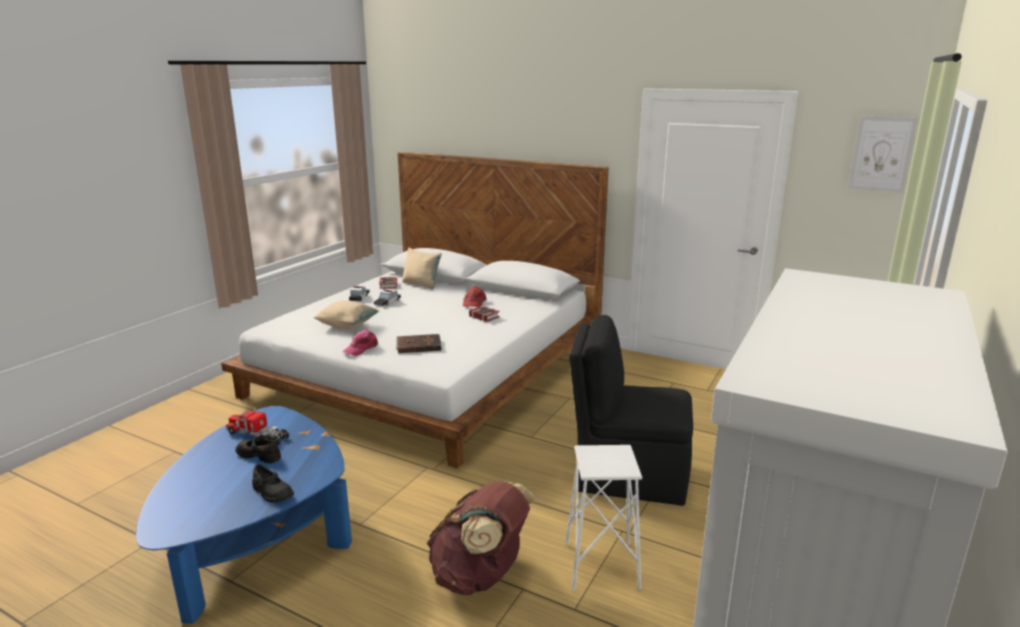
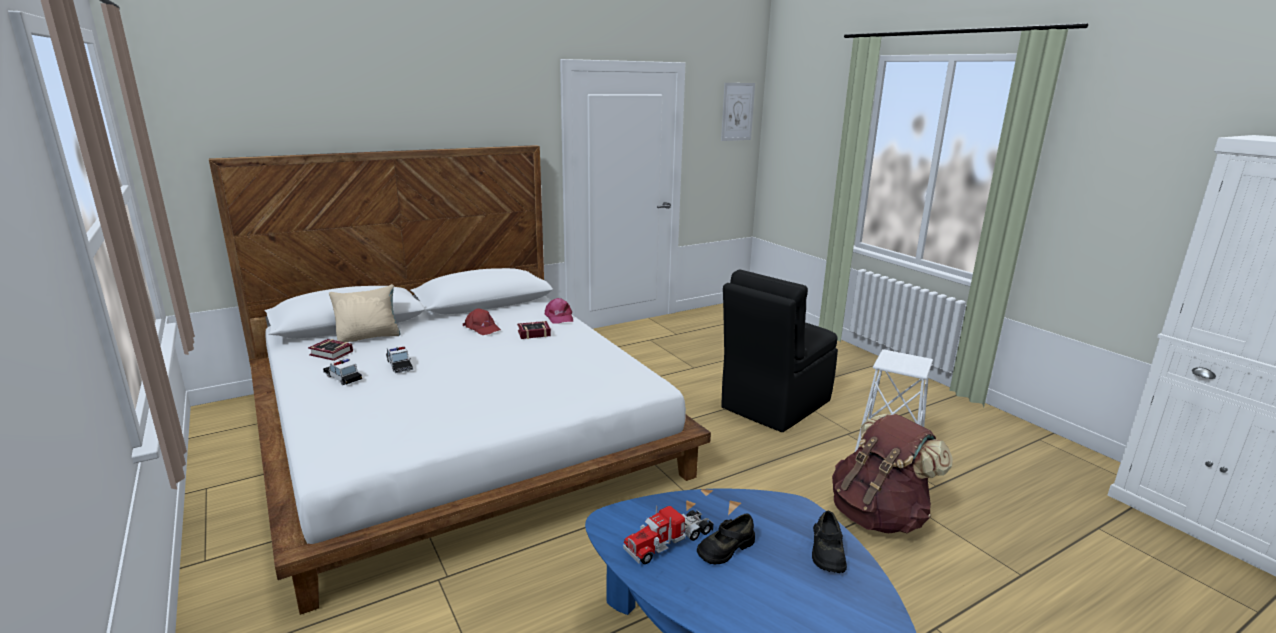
camera: 60 degrees left, 0 degrees up
black shoe [252,464,294,503] -> black shoe turned 120 degrees clockwise [812,511,847,573]
beige pillow [313,301,379,329] -> none
pink cap [343,330,378,356] -> pink cap moved to [545,298,573,324]
brown book [396,334,442,353] -> none

